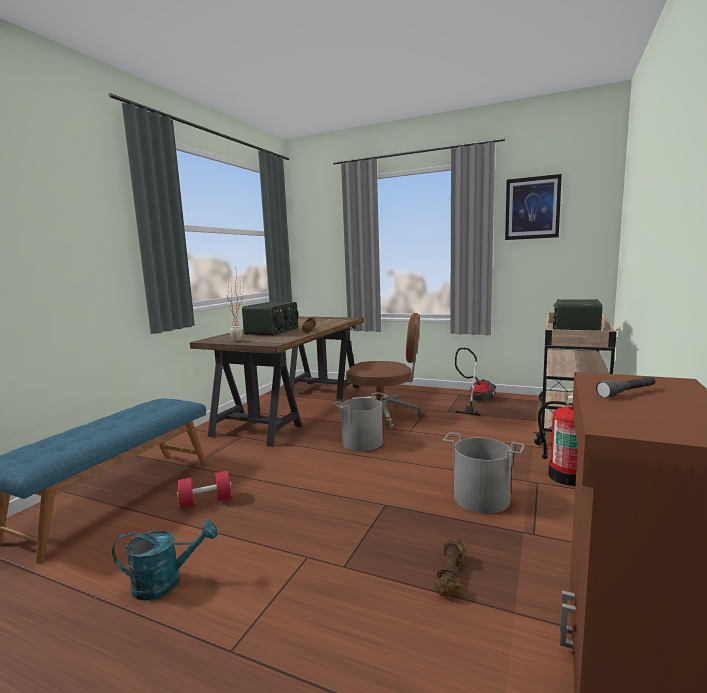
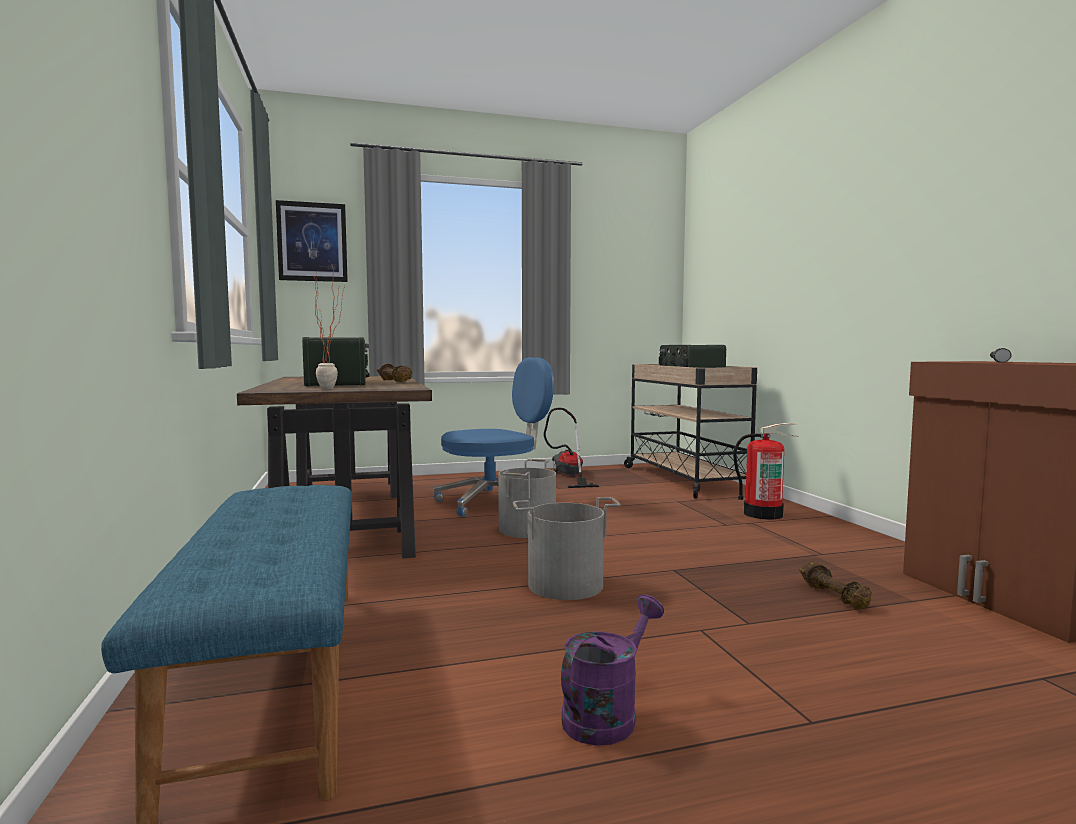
camera: 40 degrees left, 5 degrees down
turquoise watering can [112,520,218,601] -> purple watering can [561,595,664,746]
red dumbbell [177,471,232,509] -> none
brown office chair [346,313,425,430] -> blue office chair [434,357,554,517]
grey bucket [443,432,525,514] -> grey bucket moved to [513,497,621,600]
picture [505,174,562,240] -> picture moved to [276,200,348,282]

